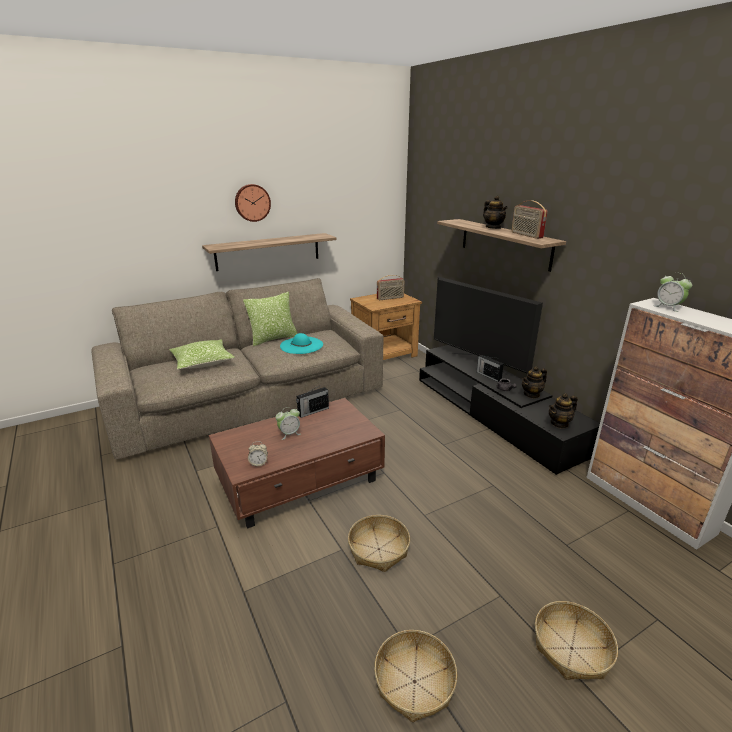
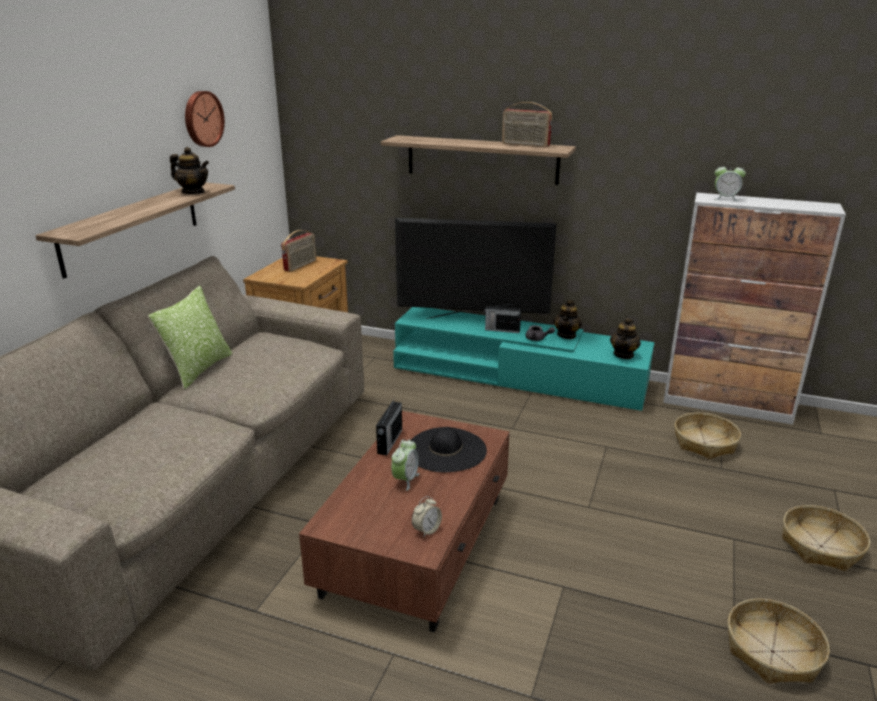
camera: 40 degrees left, 0 degrees up
pillow [169,339,235,370] -> none
wall clock [235,184,271,222] -> wall clock moved to [185,91,225,147]
turquoise hat [280,333,323,354] -> none
basket [348,515,410,572] -> basket moved to [675,413,741,459]
black tv stand [419,345,600,475] -> turquoise tv stand [393,307,655,411]
teapot [483,196,508,229] -> teapot moved to [170,147,209,194]
none -> black hat [410,427,487,472]

